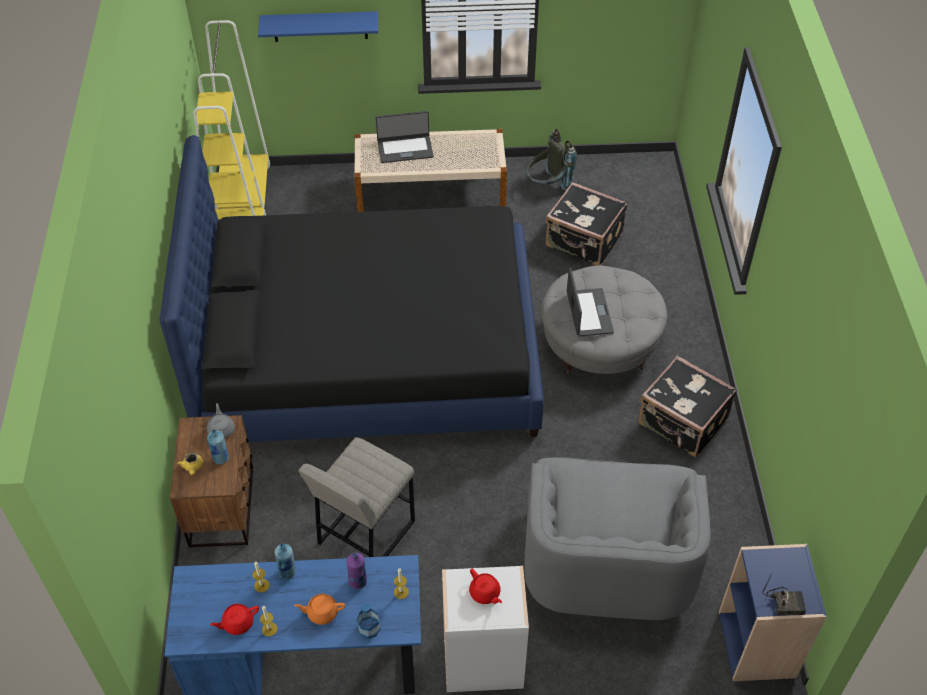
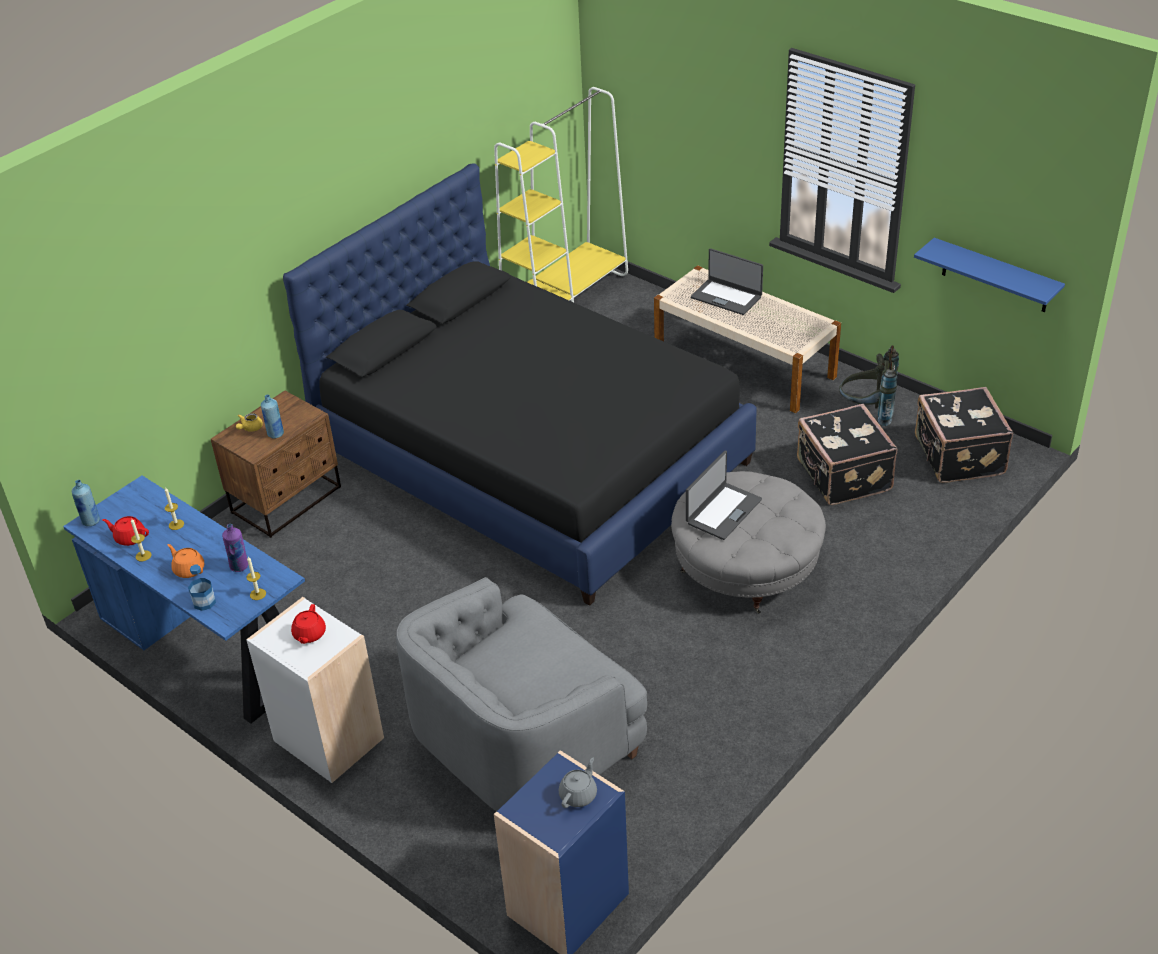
camera: 45 degrees right, 10 degrees down
grey teapot [207,403,235,439] -> grey teapot moved to [559,757,597,808]
blue shelf [258,11,378,42] -> blue shelf moved to [914,238,1065,312]
blue bottle [275,544,296,580] -> blue bottle moved to [72,480,100,526]
grey chair [298,438,415,557] -> none
black suitcase [638,356,737,458] -> black suitcase moved to [915,387,1013,483]
radio [762,574,806,615] -> none

